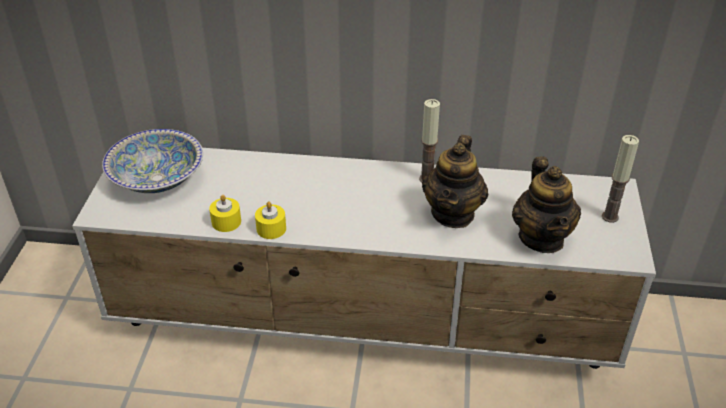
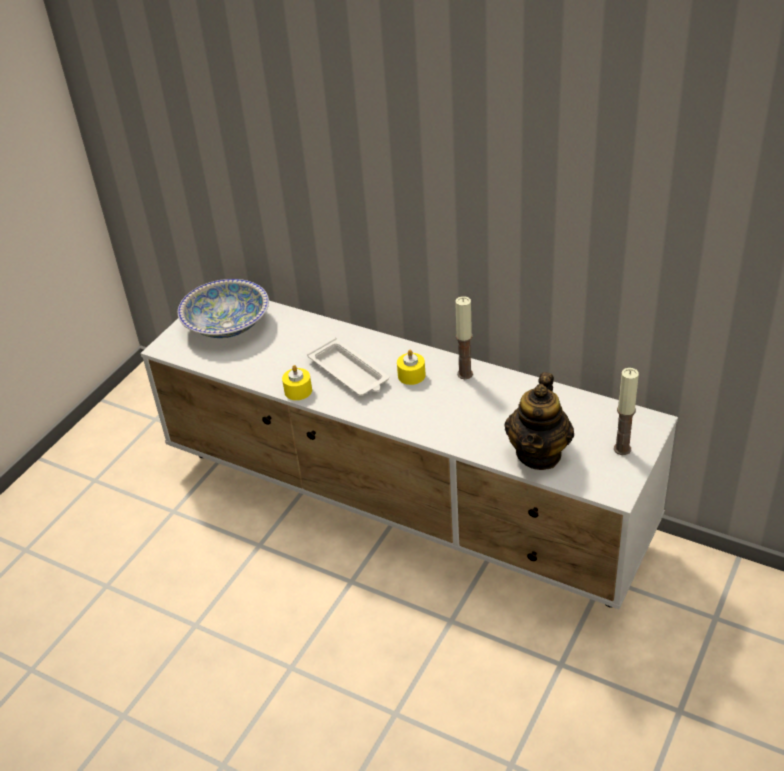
camera: 25 degrees right, 0 degrees up
yellow candle [209,195,241,232] -> yellow candle moved to [397,350,426,385]
teapot [422,135,488,228] -> none
none -> white tray [307,338,389,396]

